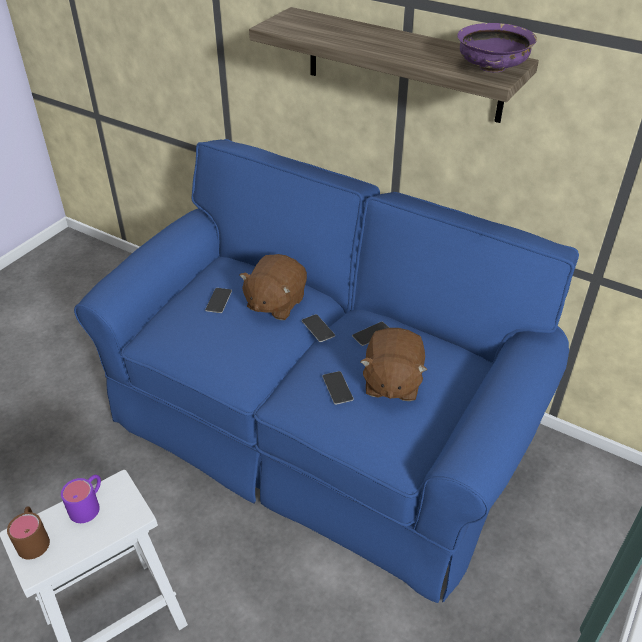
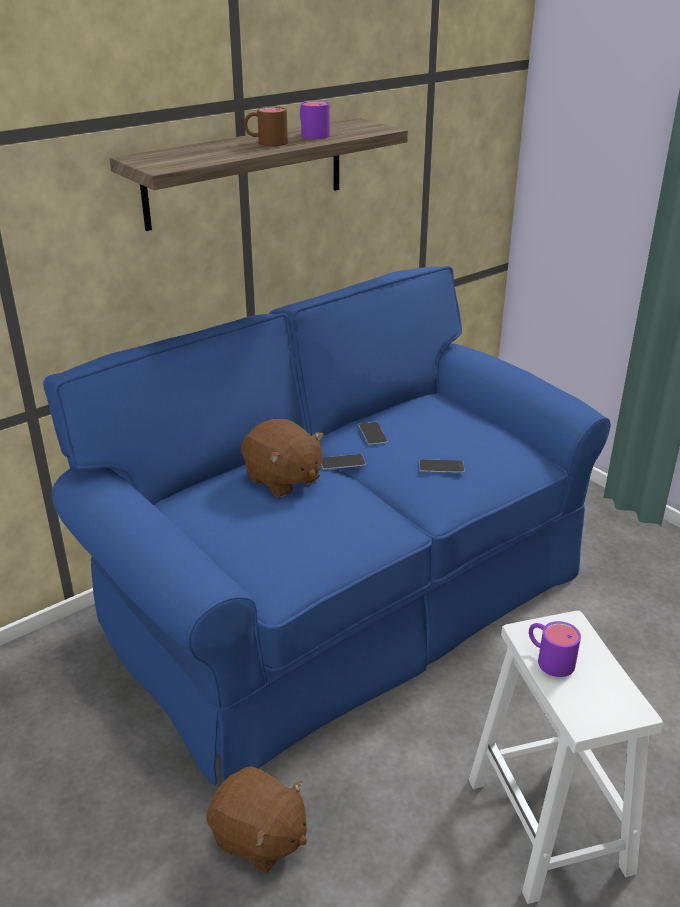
camera: 70 degrees left, 10 degrees down
brown mug [7,506,50,559] -> brown mug moved to [244,107,288,146]
phone [205,288,232,313] -> none
brown plush toy [360,328,427,401] -> brown plush toy moved to [206,766,307,873]
purple bowl [457,23,537,72] -> none
none -> purple mug [300,101,330,139]

